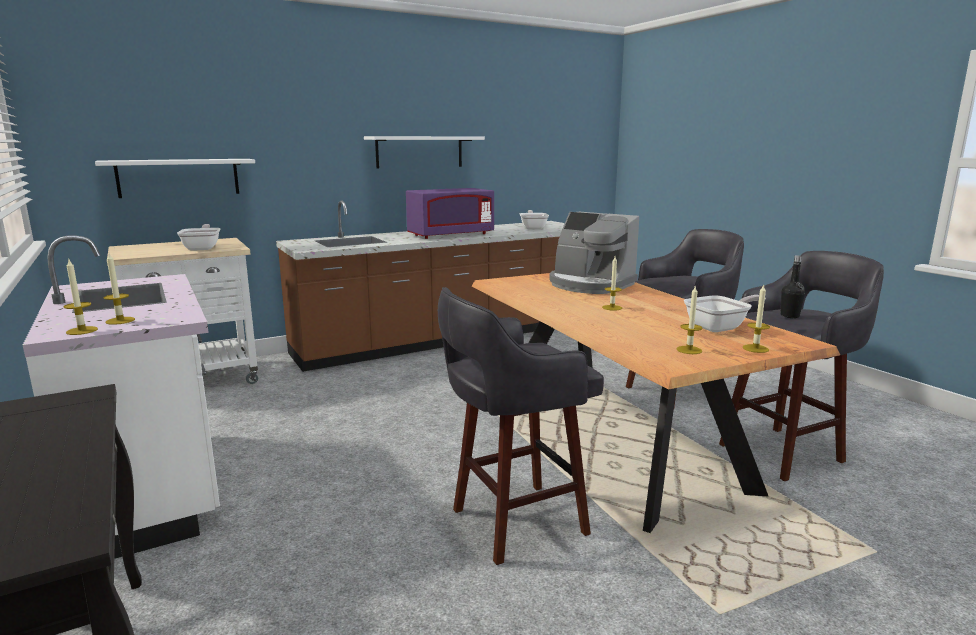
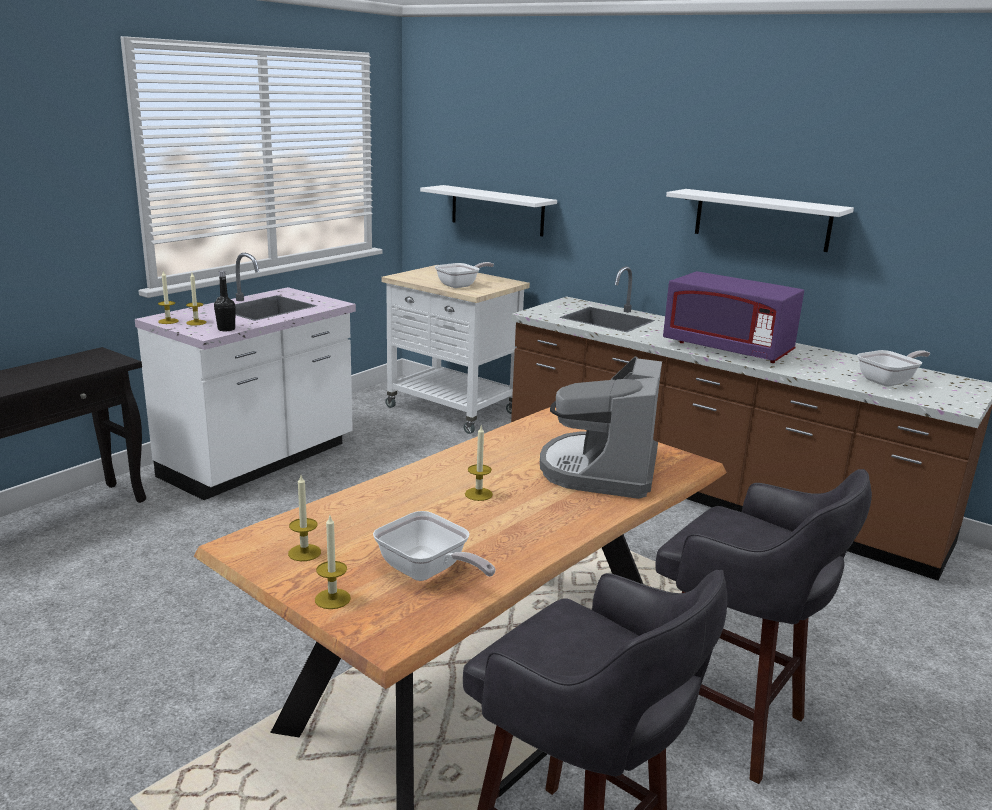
camera: 65 degrees right, 5 degrees up
grey stool [438,287,604,565] -> none
black bottle [781,255,805,318] -> black bottle moved to [214,270,236,331]

